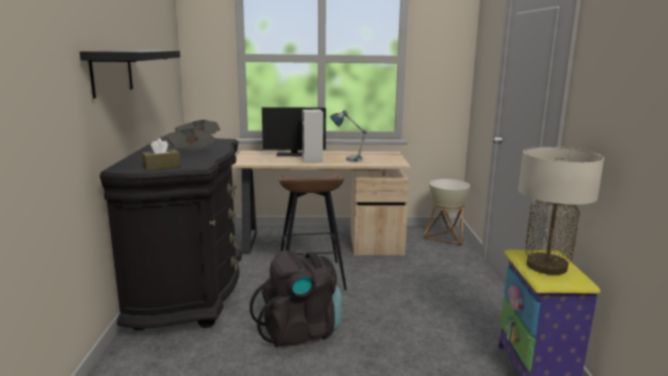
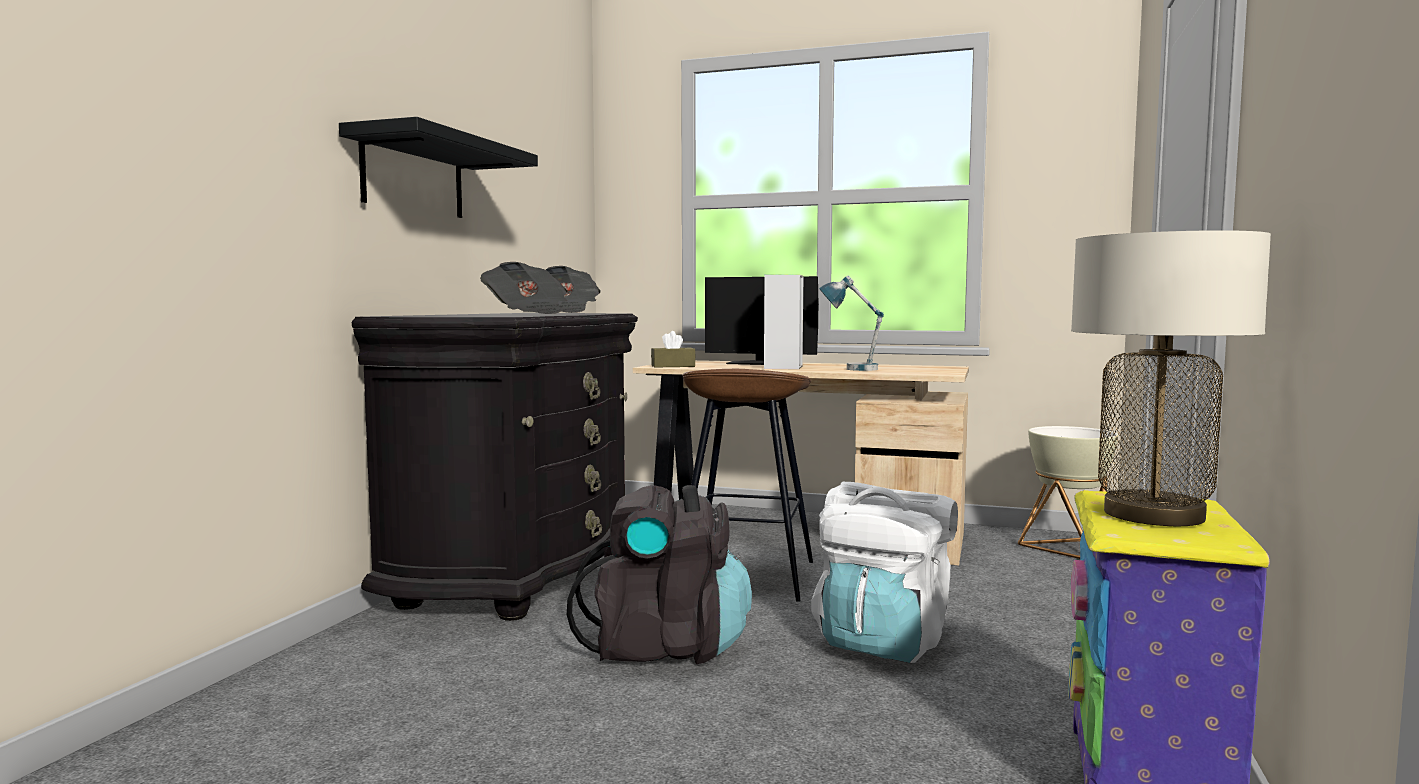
camera: 20 degrees right, 10 degrees down
brown tissue box [142,138,181,170] -> brown tissue box moved to [651,331,695,368]
none -> white backpack [811,482,958,663]

